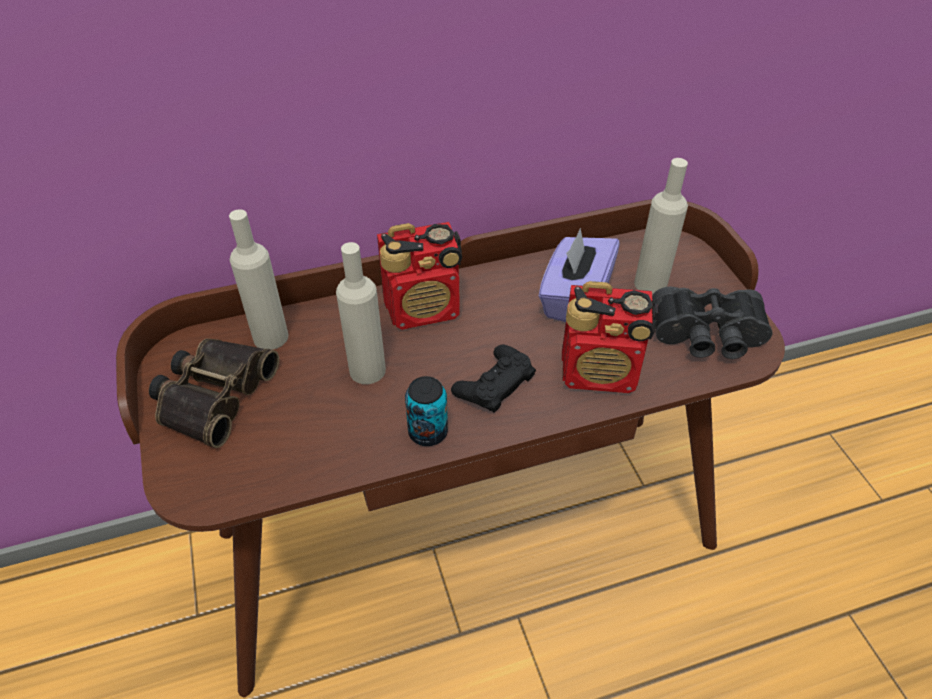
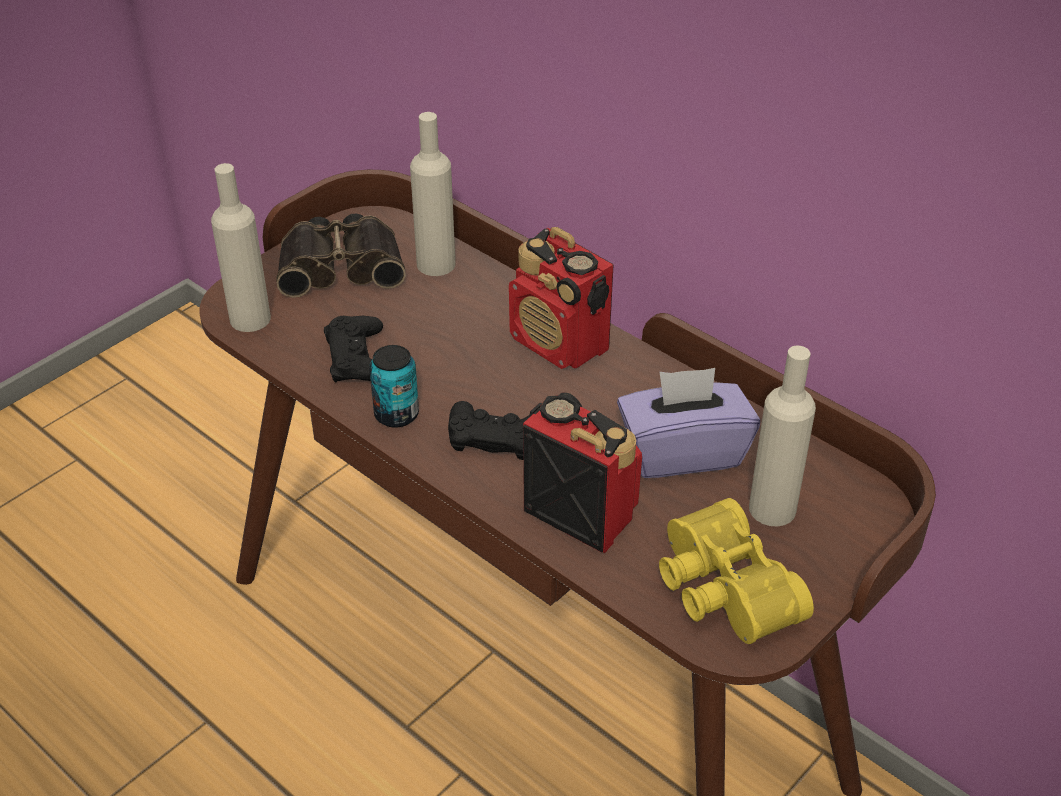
camera: 60 degrees right, 5 degrees down
beige bottle [336,242,386,384] -> beige bottle moved to [211,163,271,332]
radio [562,281,658,393] -> radio turned 150 degrees clockwise [523,392,642,553]
black binoculars [652,287,772,359] -> yellow binoculars [659,498,814,644]
none -> black game controller [324,316,383,382]

